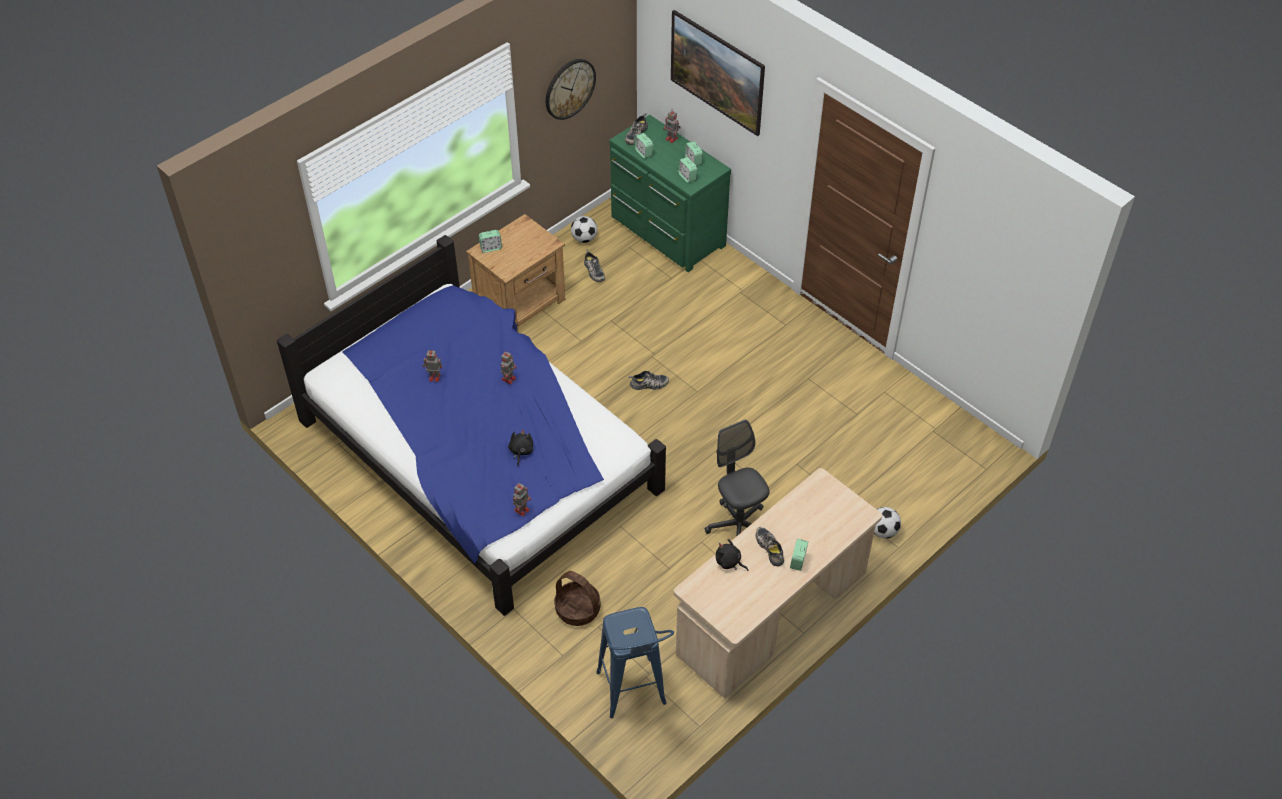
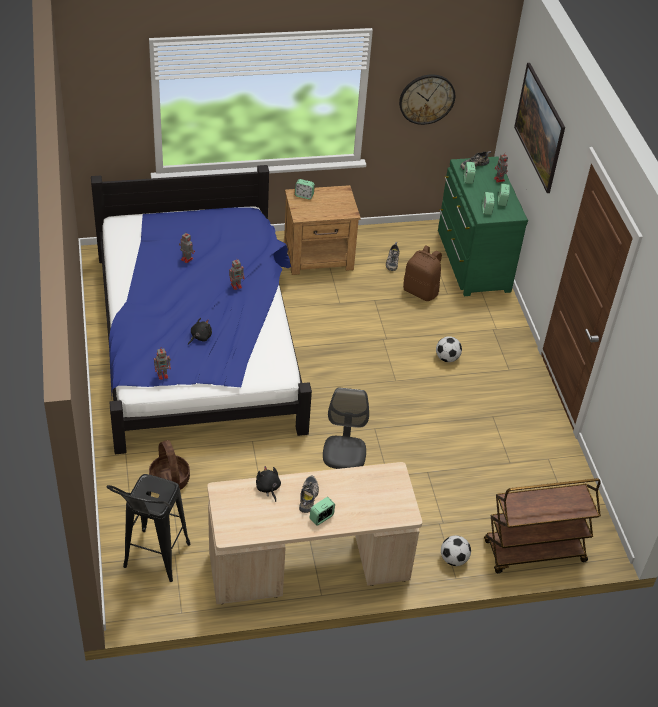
camera: 30 degrees right, 5 degrees down
football [571,216,597,243] -> football moved to [436,336,462,362]
blue stool [596,607,674,718] -> black stool [106,474,190,582]
shoe [629,371,669,390] -> none
none -> brown backpack [403,245,442,301]
none -> brown cart [484,478,601,573]

